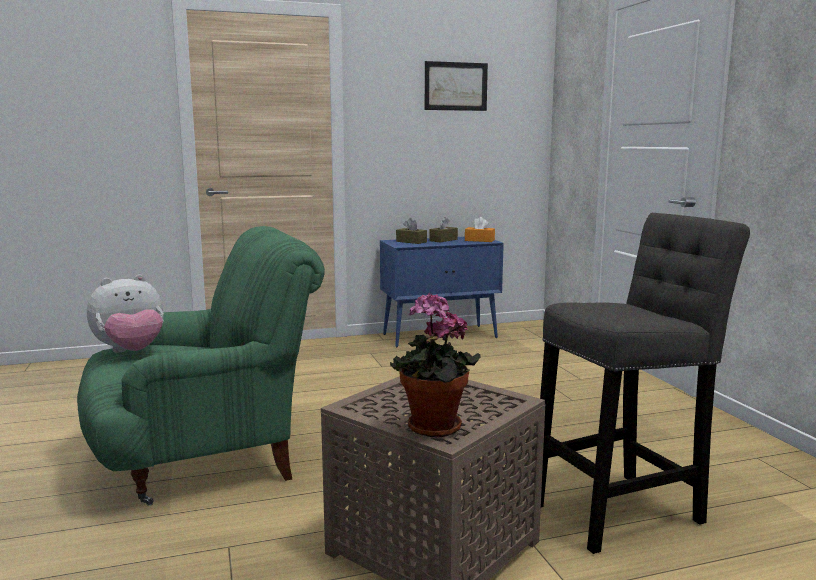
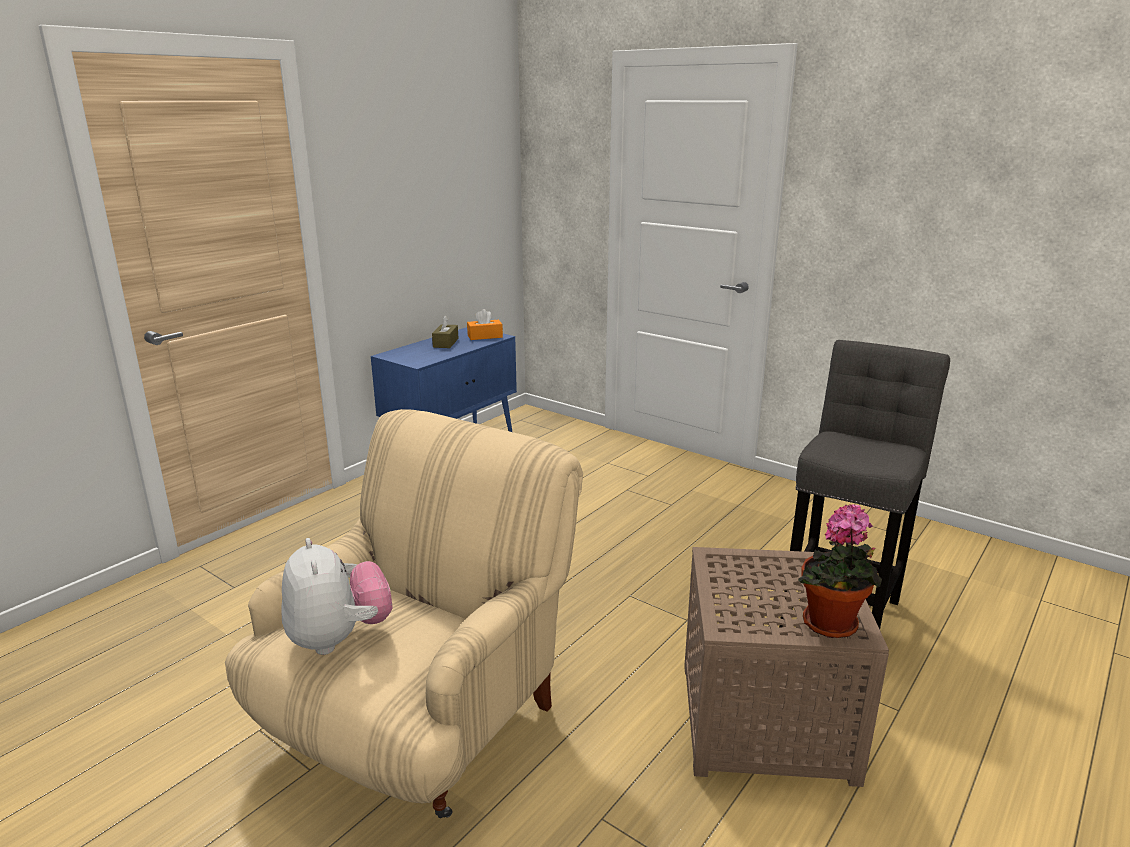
camera: 35 degrees left, 10 degrees up
green armchair [77,226,325,506] -> beige armchair [225,409,583,818]
plush toy [87,274,164,353] -> plush toy turned 45 degrees counterclockwise [281,538,393,655]
brown tissue box [396,218,427,244] -> none
picture [425,61,488,111] -> none

